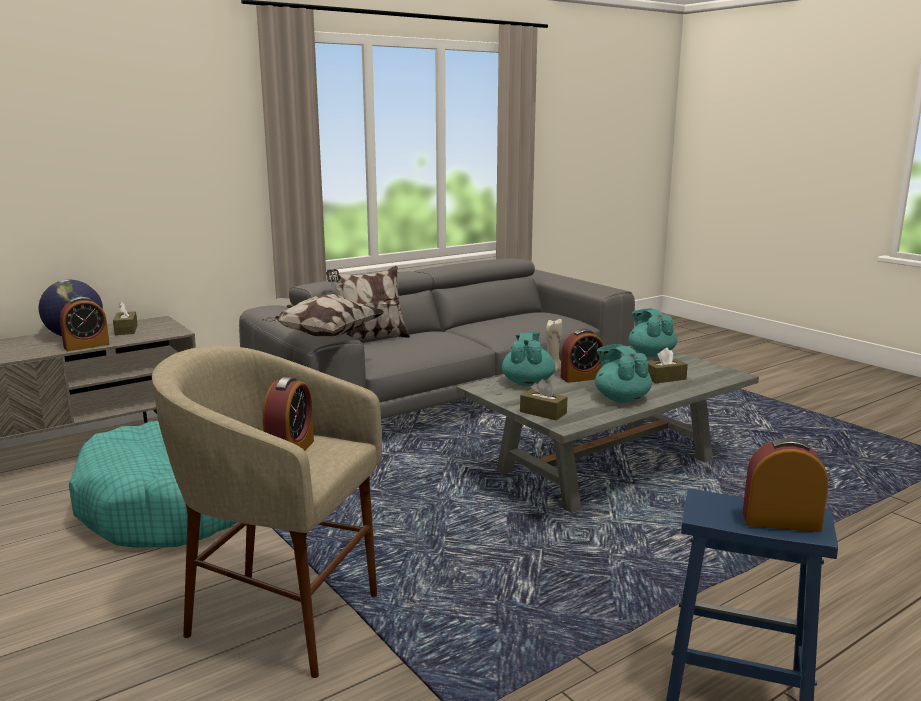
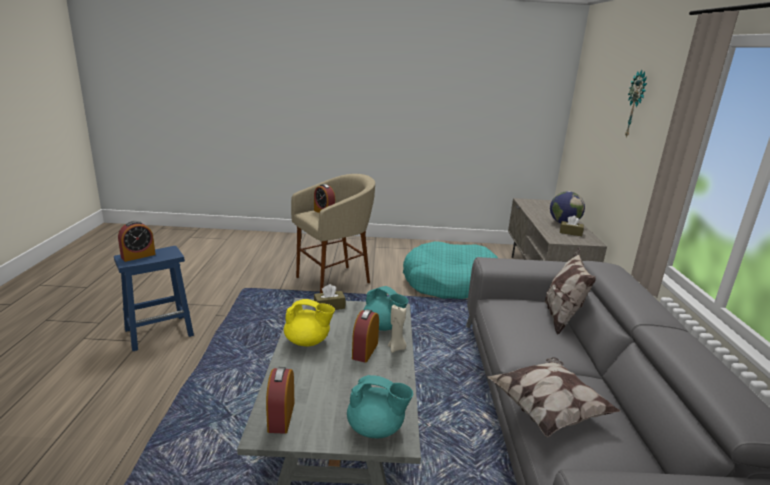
camera: 125 degrees right, 5 degrees up
alarm clock [60,297,110,351] -> alarm clock moved to [266,367,294,434]
pillow [262,294,384,337] -> pillow moved to [487,357,620,437]
turquoise teapot [595,344,652,403] -> yellow teapot [284,299,335,346]
brown tissue box [648,348,688,384] -> none
none -> wall clock [625,70,647,137]

